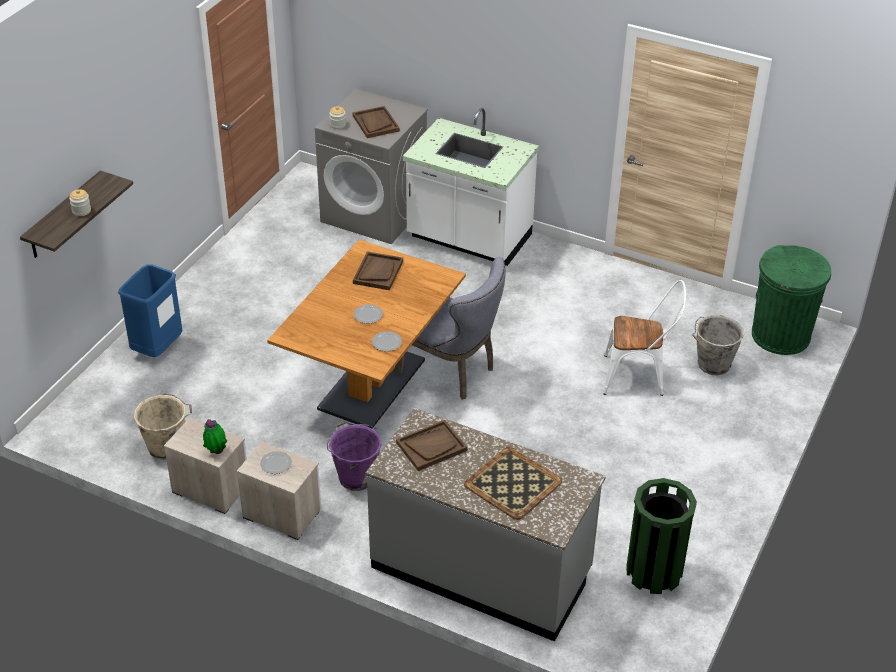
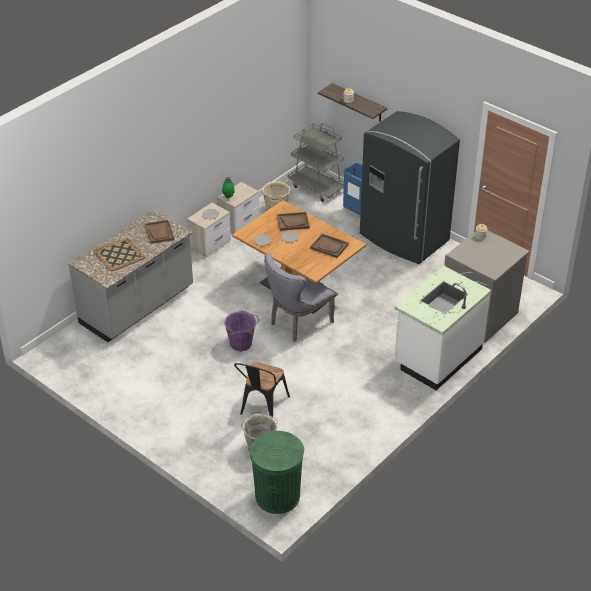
camera: 105 degrees right, 0 degrees up
purple bucket [327,422,382,491] -> purple bucket moved to [224,310,260,351]
brown tray [353,106,400,138] -> brown tray moved to [277,212,310,231]
white chair [603,280,686,396] -> black chair [234,362,290,418]
green trash can [626,478,697,594] -> none
none -> grey cart [288,123,344,202]
none -> grey fridge [360,111,460,264]

